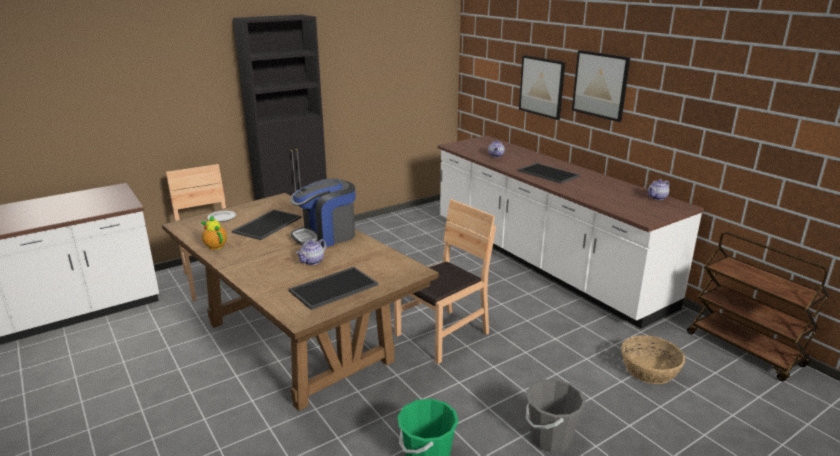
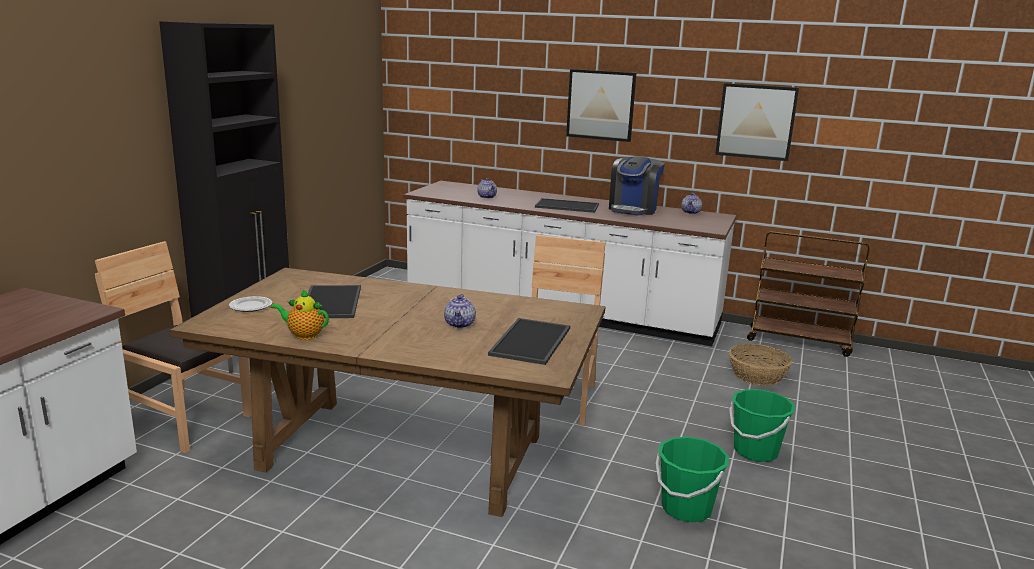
camera: 35 degrees left, 5 degrees down
coffee machine [290,179,356,248] -> coffee machine moved to [609,156,665,215]
picture [519,55,565,120] -> picture moved to [715,83,799,161]
grey bucket [526,379,586,452] -> green bucket [730,389,795,462]

